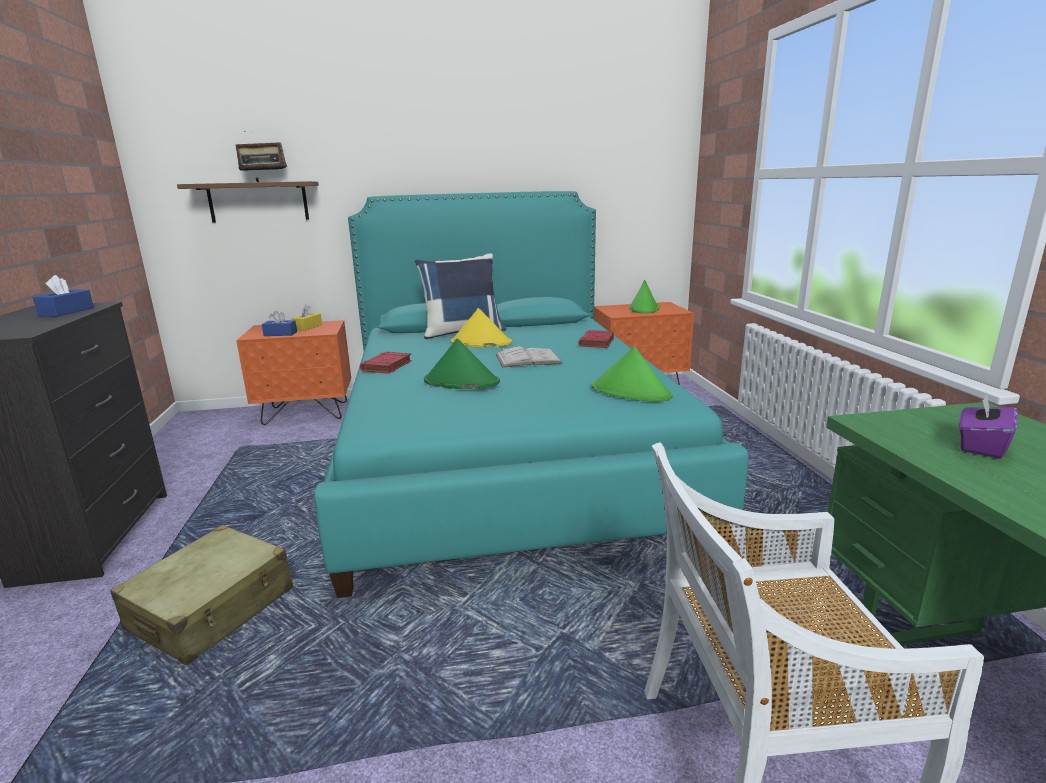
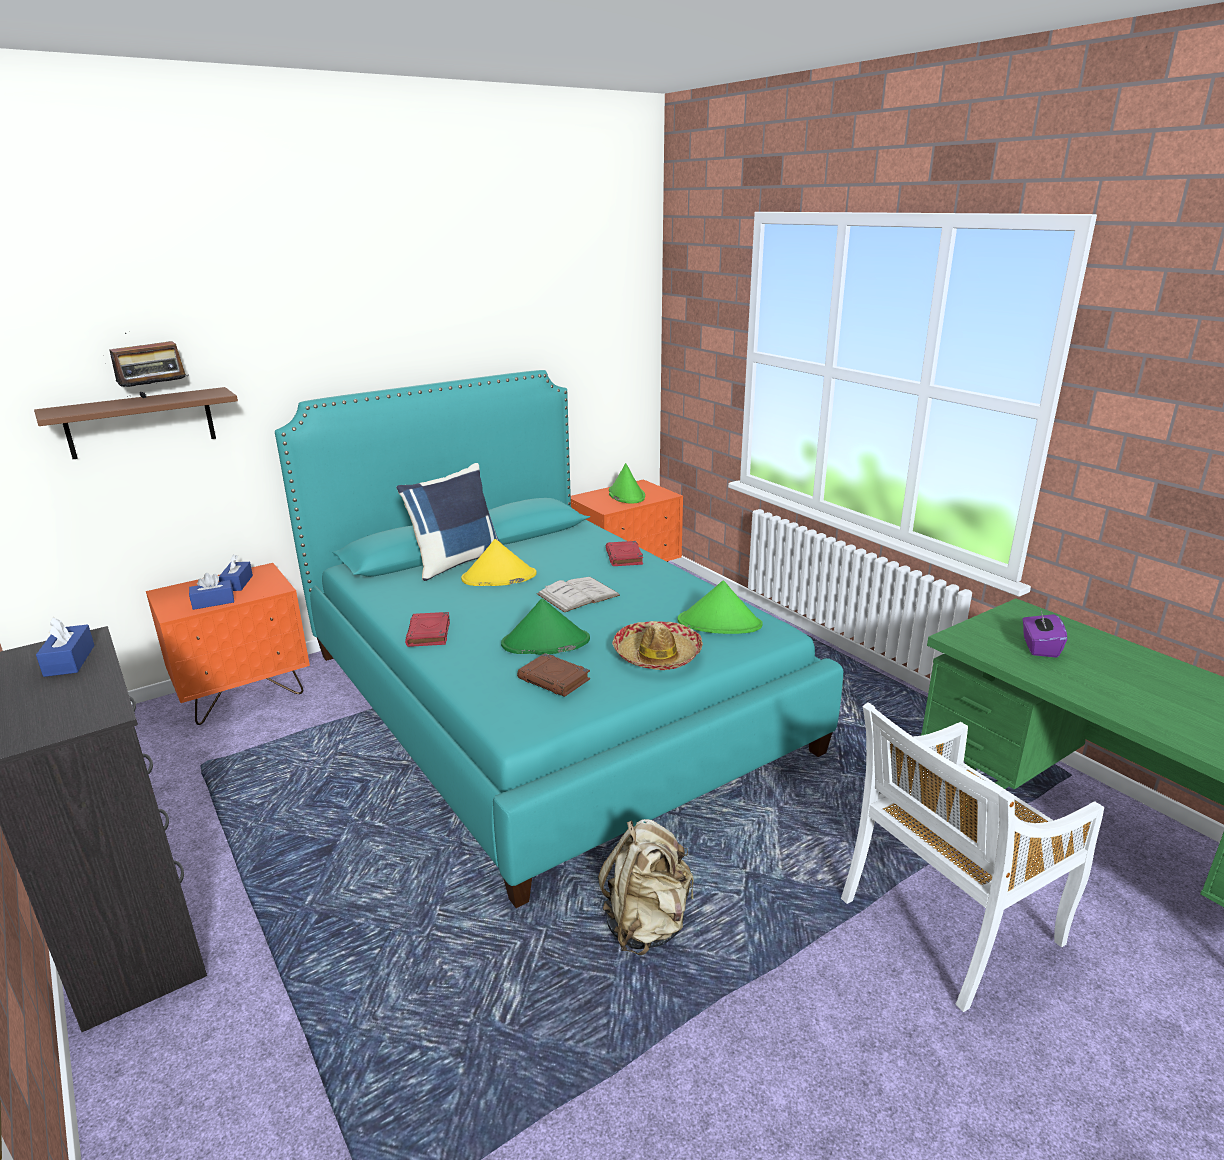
camera: 25 degrees left, 5 degrees up
beige suitcase [110,525,293,665] -> none
yellow tissue box [291,304,322,331] -> blue tissue box [219,554,253,591]
none -> brown book [517,653,590,697]
none -> beige backpack [598,819,694,955]
none -> hat [612,621,703,670]

